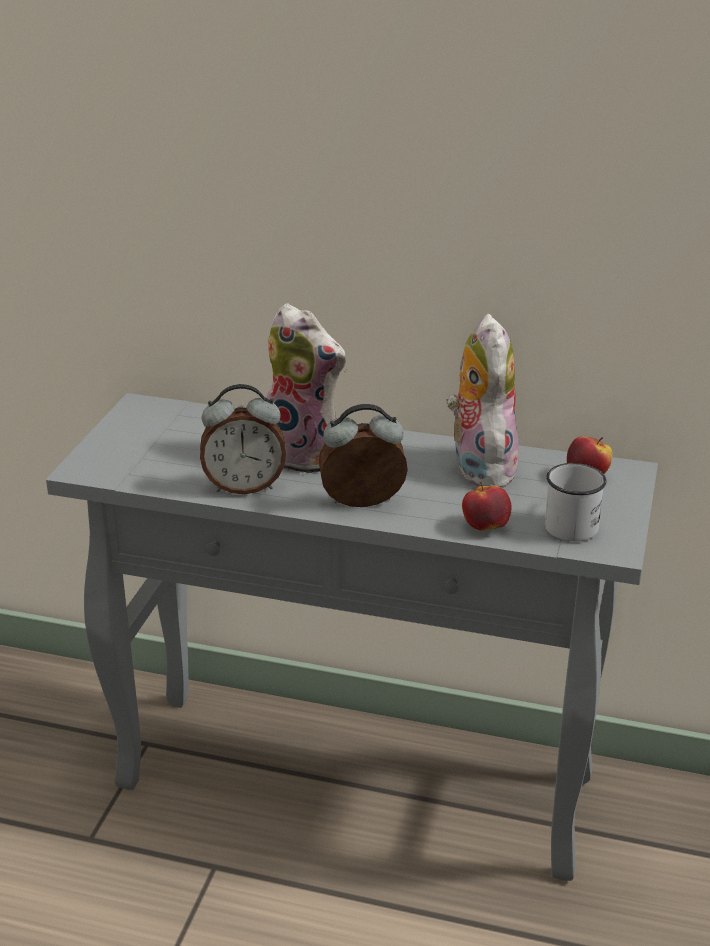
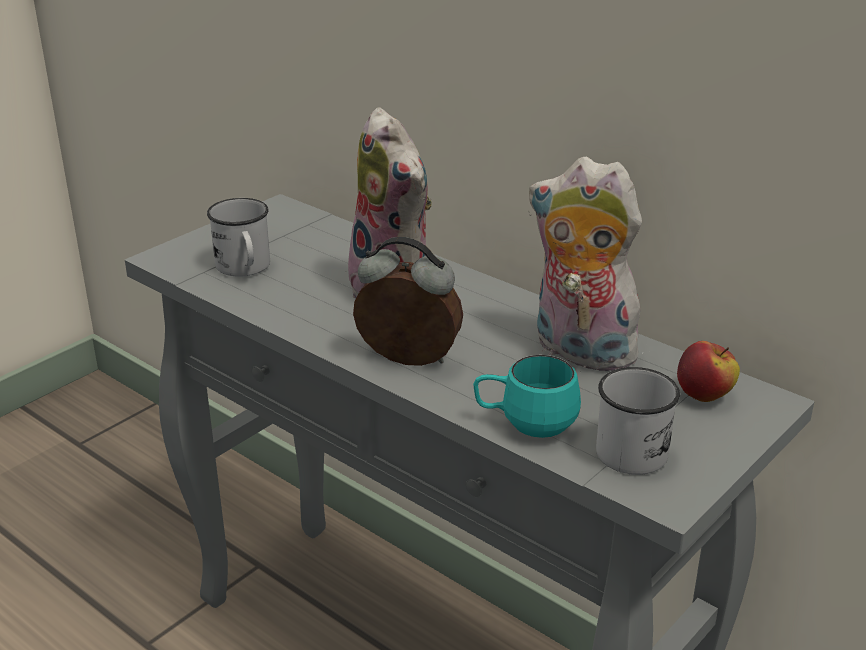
camera: 25 degrees right, 0 degrees up
alarm clock [200,384,286,494] -> none
plush toy [446,314,520,488] -> plush toy turned 75 degrees counterclockwise [528,157,650,371]
apple [462,482,512,530] -> turquoise mug [473,355,581,438]
none -> white mug [207,198,270,277]

